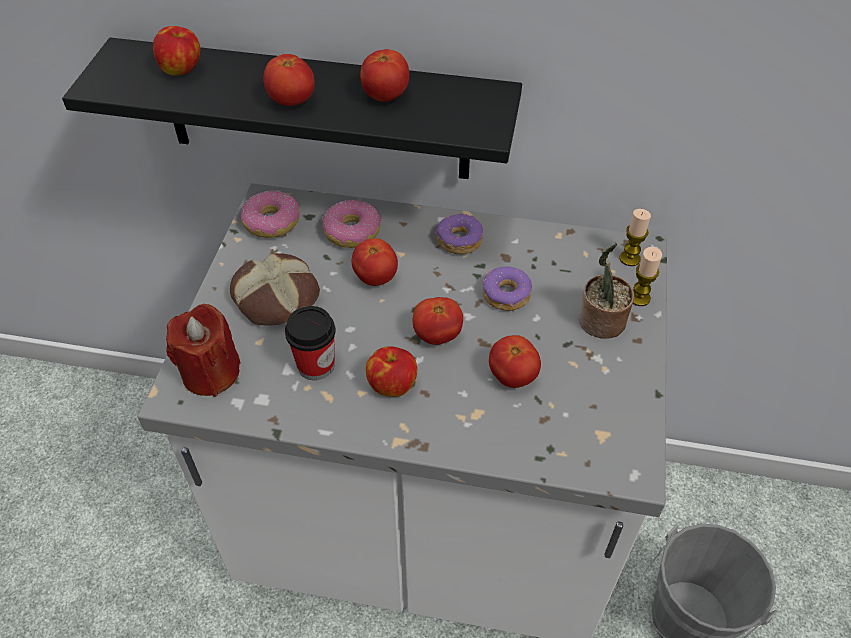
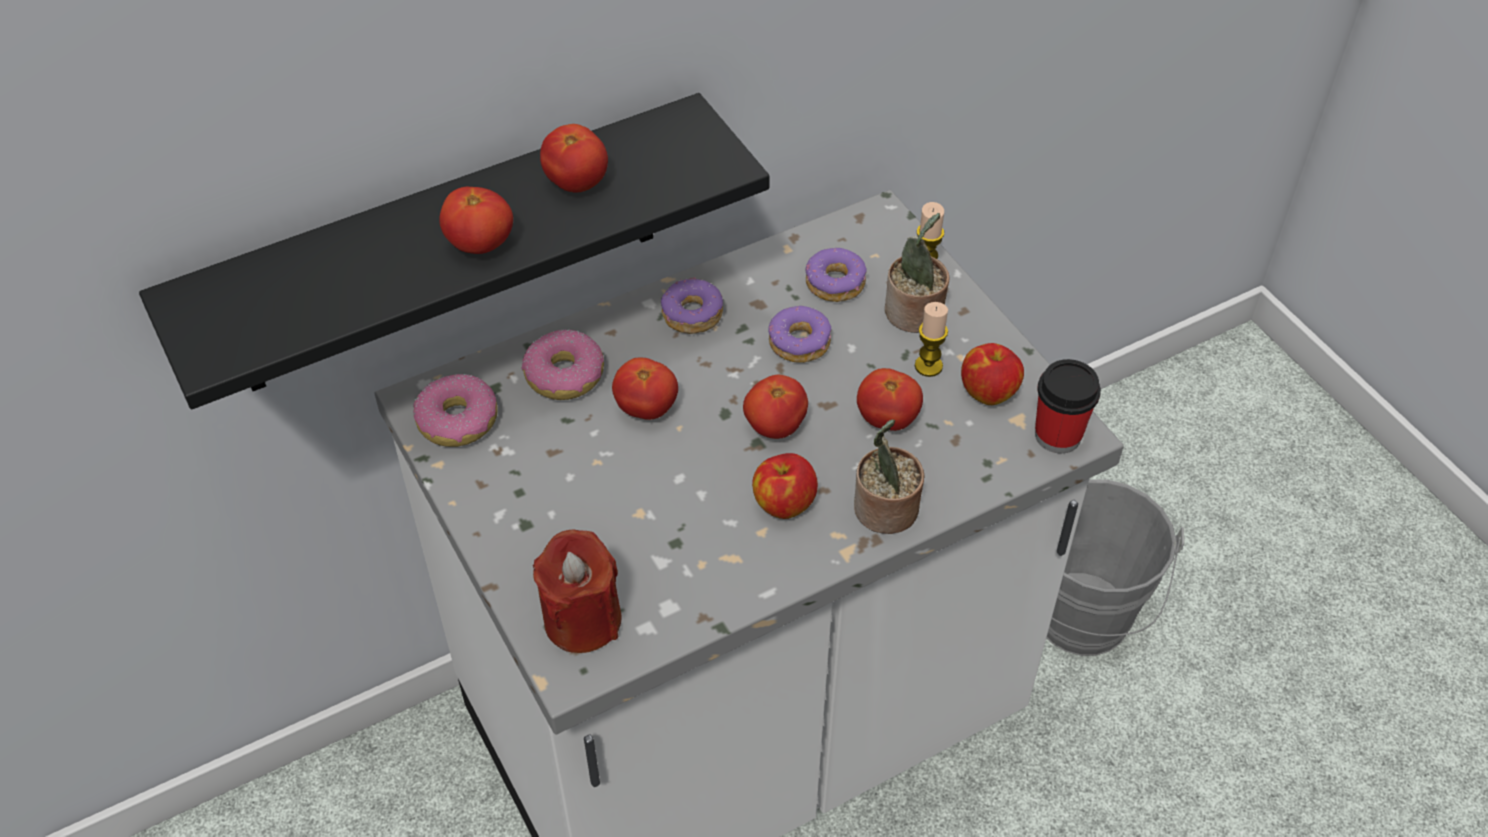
camera: 40 degrees left, 0 degrees up
apple [153,26,200,76] -> apple moved to [961,343,1024,405]
bread [230,253,320,326] -> none
cup [285,306,336,380] -> cup moved to [1035,359,1101,453]
candle [620,209,651,266] -> candle moved to [915,302,948,377]
none -> donut [806,248,867,302]
none -> potted plant [854,419,924,534]

